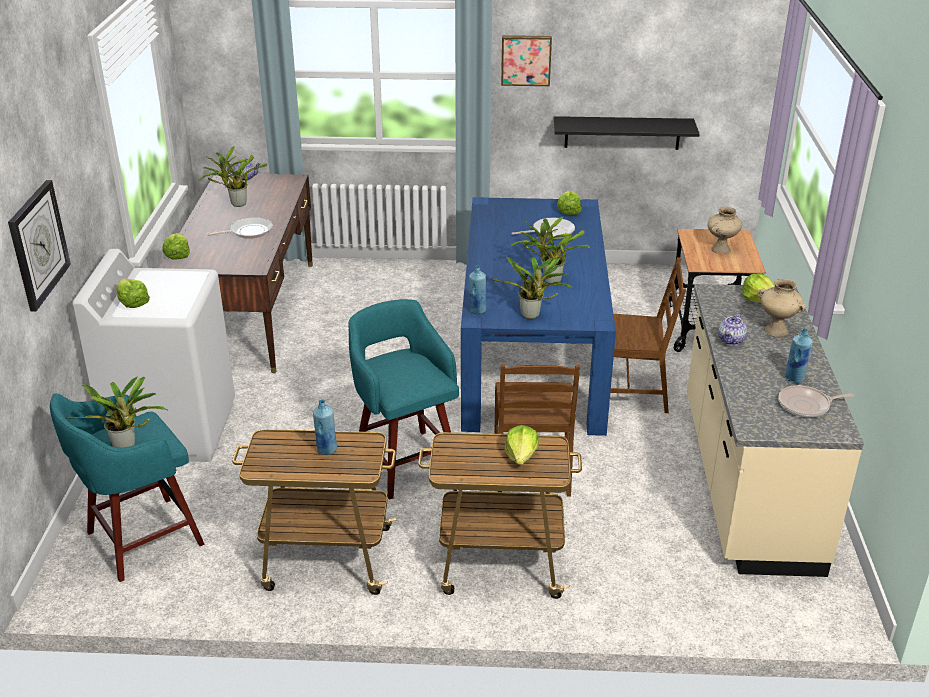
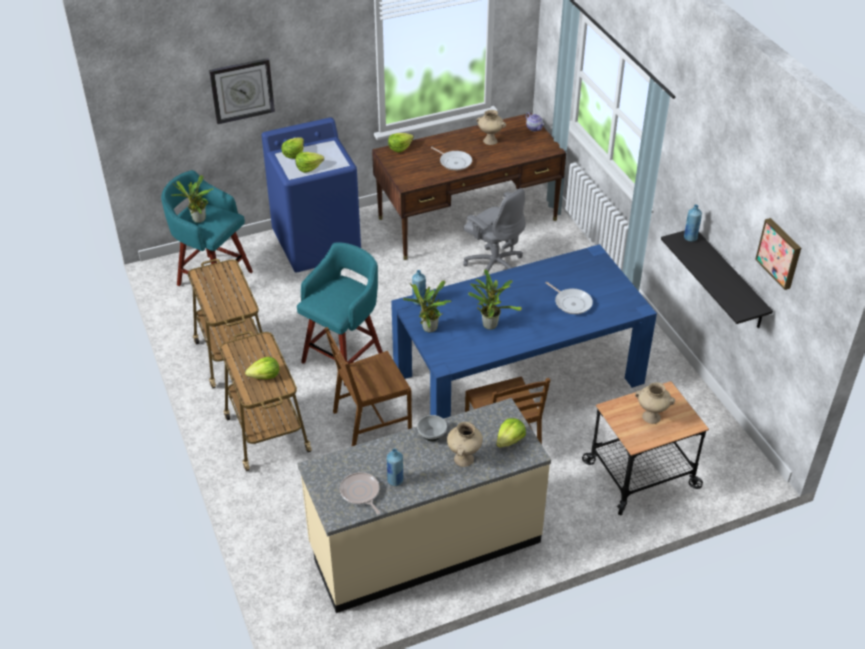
camera: 65 degrees right, 10 degrees up
white washing machine [72,249,235,462] -> blue washing machine [261,118,361,273]
potted plant [199,146,268,207] -> beige vase [476,110,506,145]
blue bottle [313,400,337,455] -> blue bottle moved to [684,205,702,242]
picture [501,35,552,86] -> picture moved to [755,218,801,290]
lettuce [557,191,581,215] -> lettuce moved to [295,152,324,173]
teapot [718,313,747,345] -> bowl [417,415,447,441]
none -> grey office chair [463,188,526,276]

